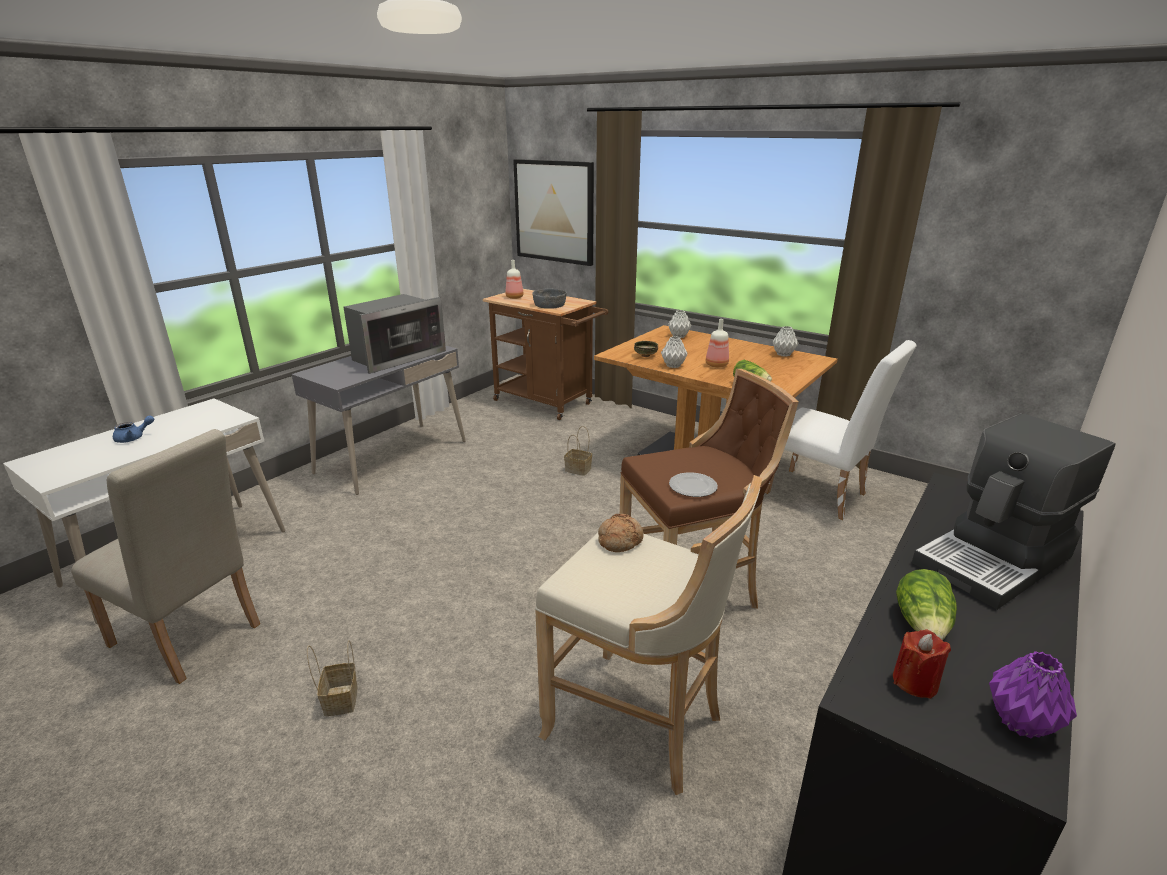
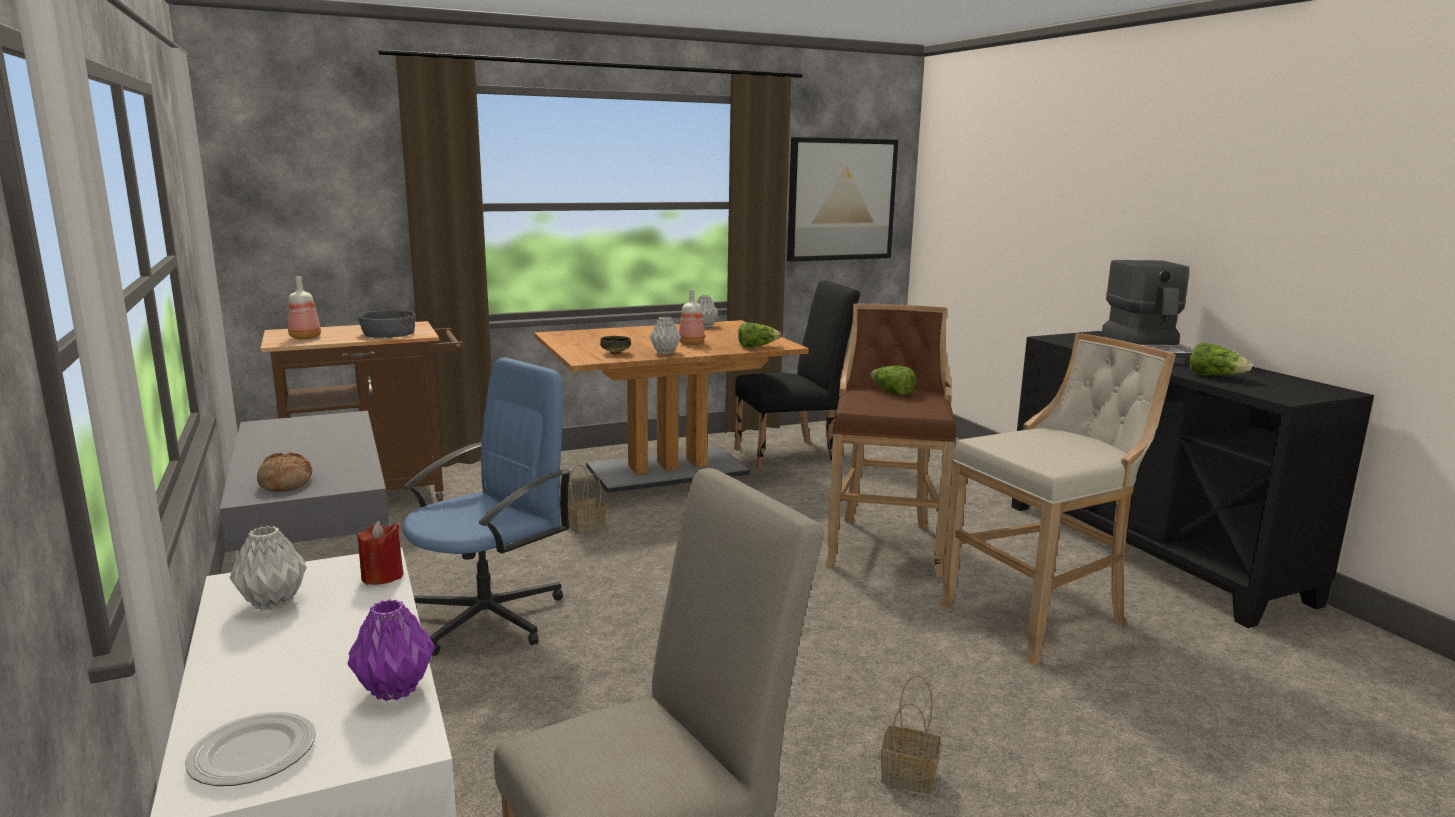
camera: 60 degrees left, 10 degrees down
blue teapot [113,416,154,443] -> none
microwave [343,294,446,374] -> none
picture [513,159,594,266] -> picture moved to [787,137,898,262]
bread [598,514,644,552] -> bread moved to [257,452,312,492]
grey vase [668,310,691,338] -> grey vase moved to [230,526,307,611]
plate [669,472,718,497] -> plate moved to [185,712,316,786]
white chair [765,340,917,520] -> black chair [734,281,860,470]
red candle [893,629,951,699] -> red candle moved to [358,521,403,585]
purple vase [989,651,1077,739] -> purple vase moved to [348,599,435,701]
none -> blue office chair [403,357,571,656]
none -> lettuce [870,366,916,396]

